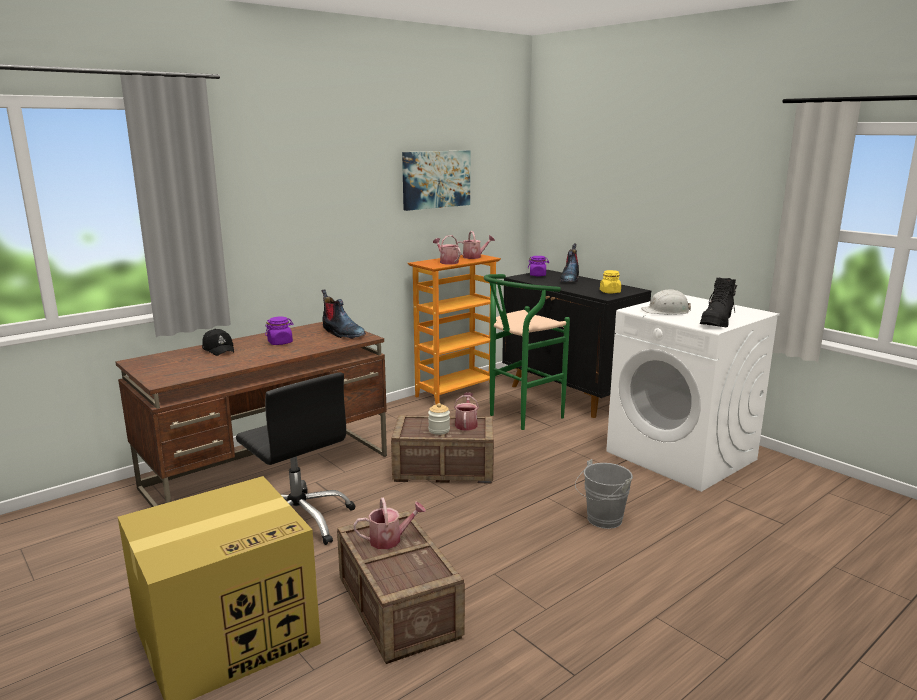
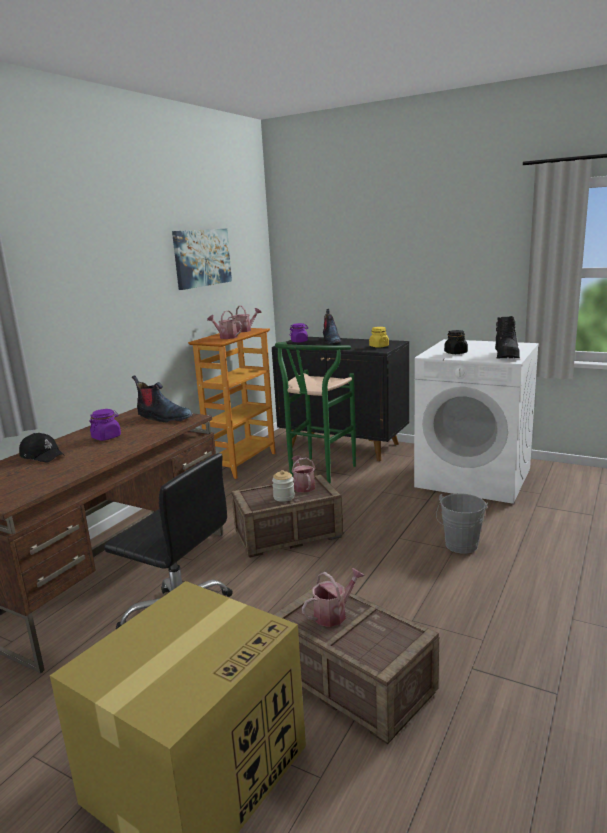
camera: 20 degrees left, 0 degrees up
white hard hat [641,289,691,315] -> black jar [444,330,468,354]

